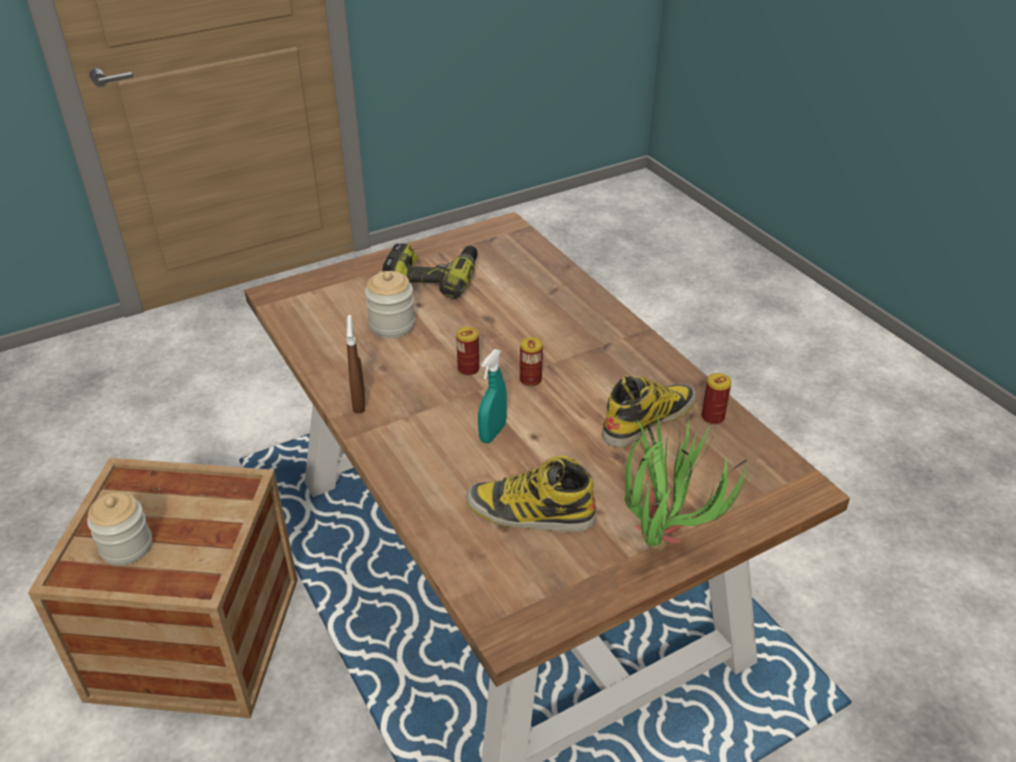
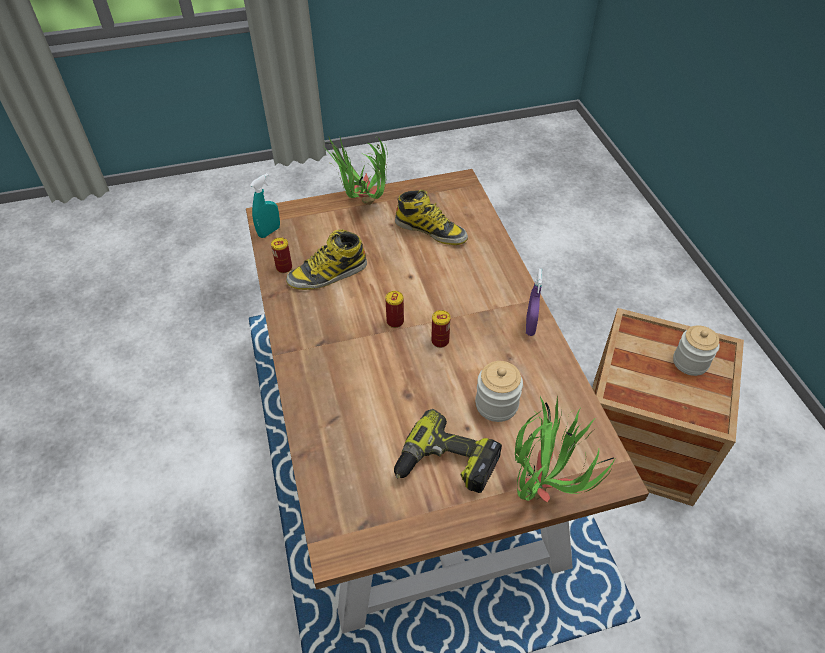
camera: 165 degrees left, 10 degrees up
brown spray bottle [346,315,365,413] -> purple spray bottle [526,269,543,336]
turquoise spray bottle [478,349,507,443] -> turquoise spray bottle moved to [250,173,280,238]
none -> potted plant [515,395,615,503]

